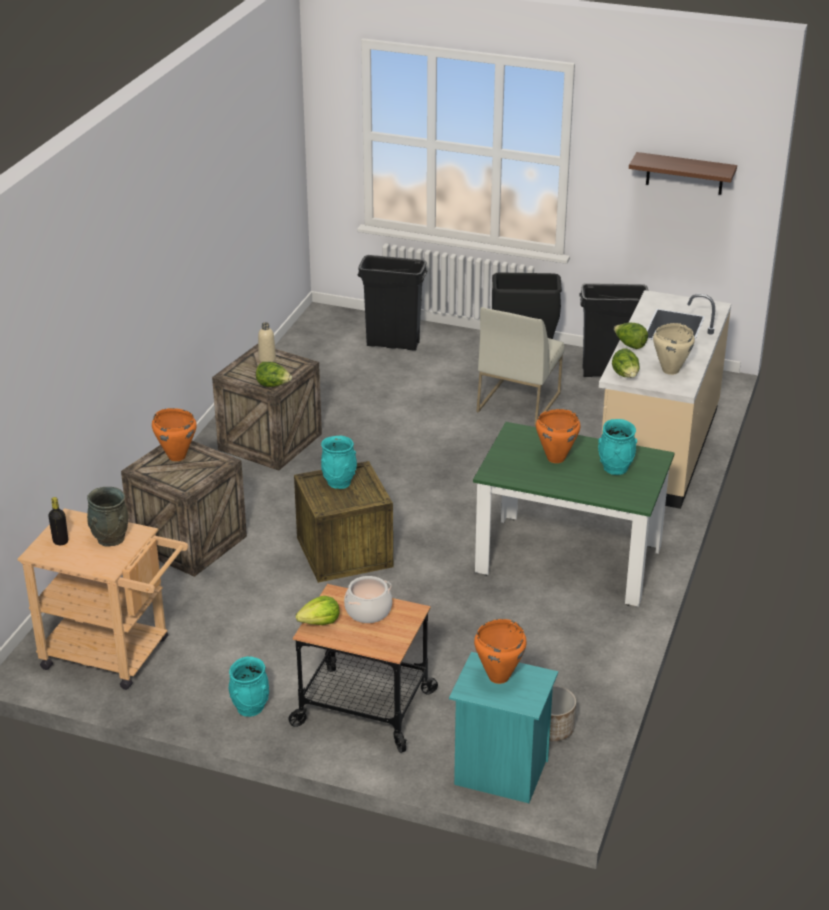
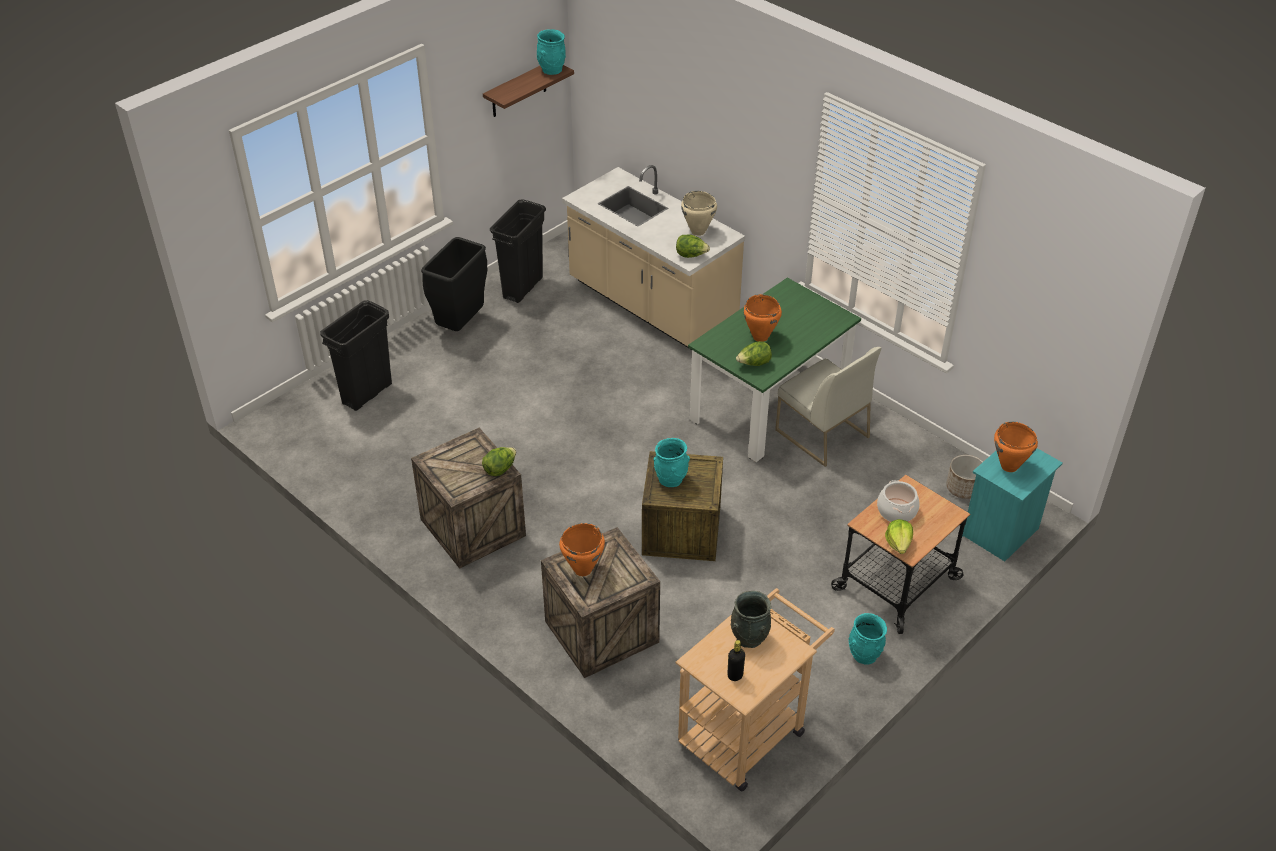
camera: 65 degrees left, 10 degrees up
beige bottle [258,322,276,362] -> none
white chair [476,307,565,426] -> white chair moved to [775,347,882,467]
turquoise vase [598,419,637,475] -> turquoise vase moved to [537,29,566,75]
lettuce [614,323,648,349] -> lettuce moved to [736,341,772,366]

